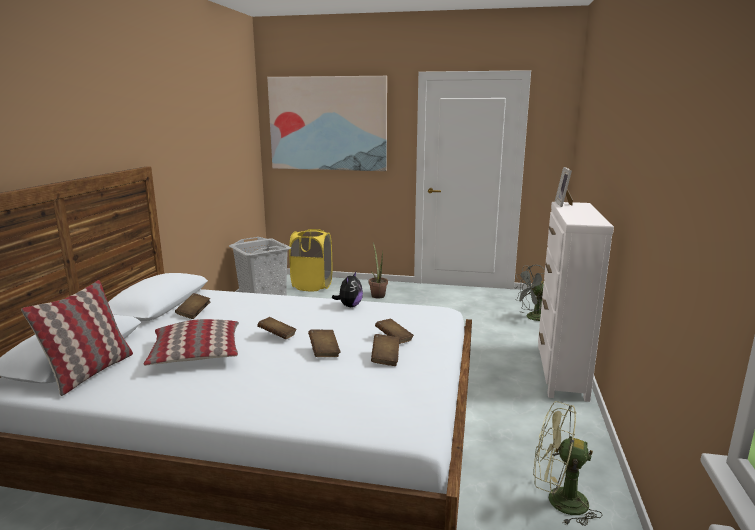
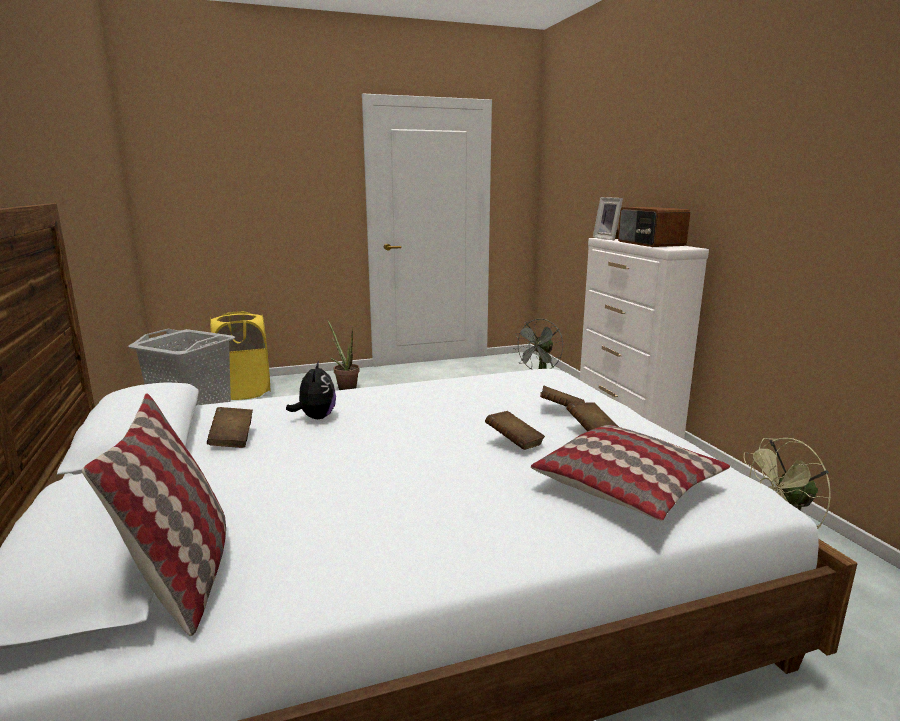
camera: 30 degrees left, 0 degrees up
pillow [144,319,239,366] -> pillow moved to [531,425,730,521]
brown book [257,317,297,339] -> none
picture [267,76,387,171] -> none
plush toy [332,272,363,307] -> plush toy moved to [286,361,336,419]
none -> radio [618,207,690,247]

